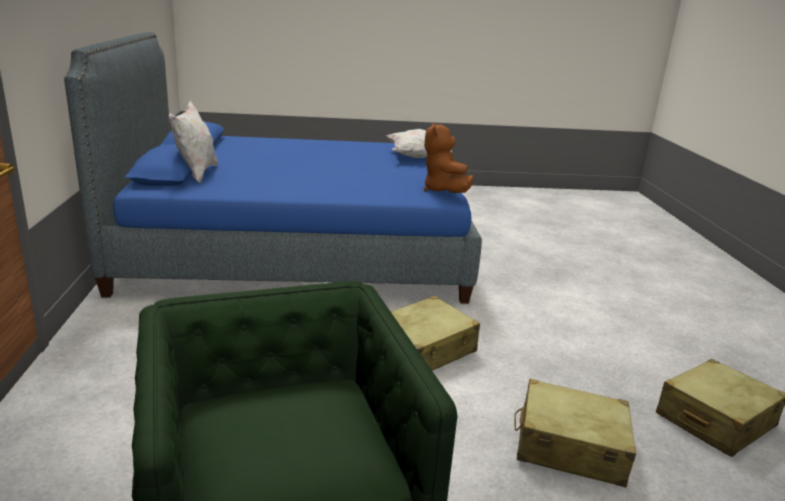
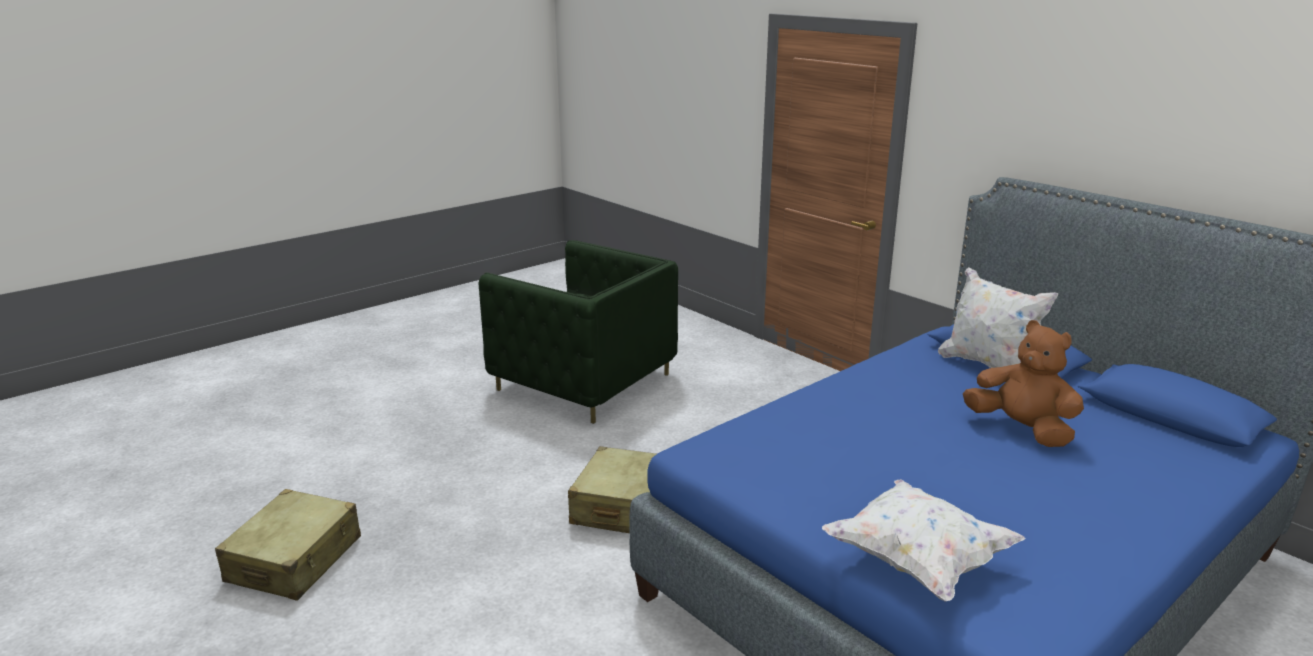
camera: 145 degrees right, 0 degrees up
brown plush toy [424,122,473,193] -> brown plush toy moved to [963,320,1084,447]
beige suitcase [514,379,636,487] -> none

